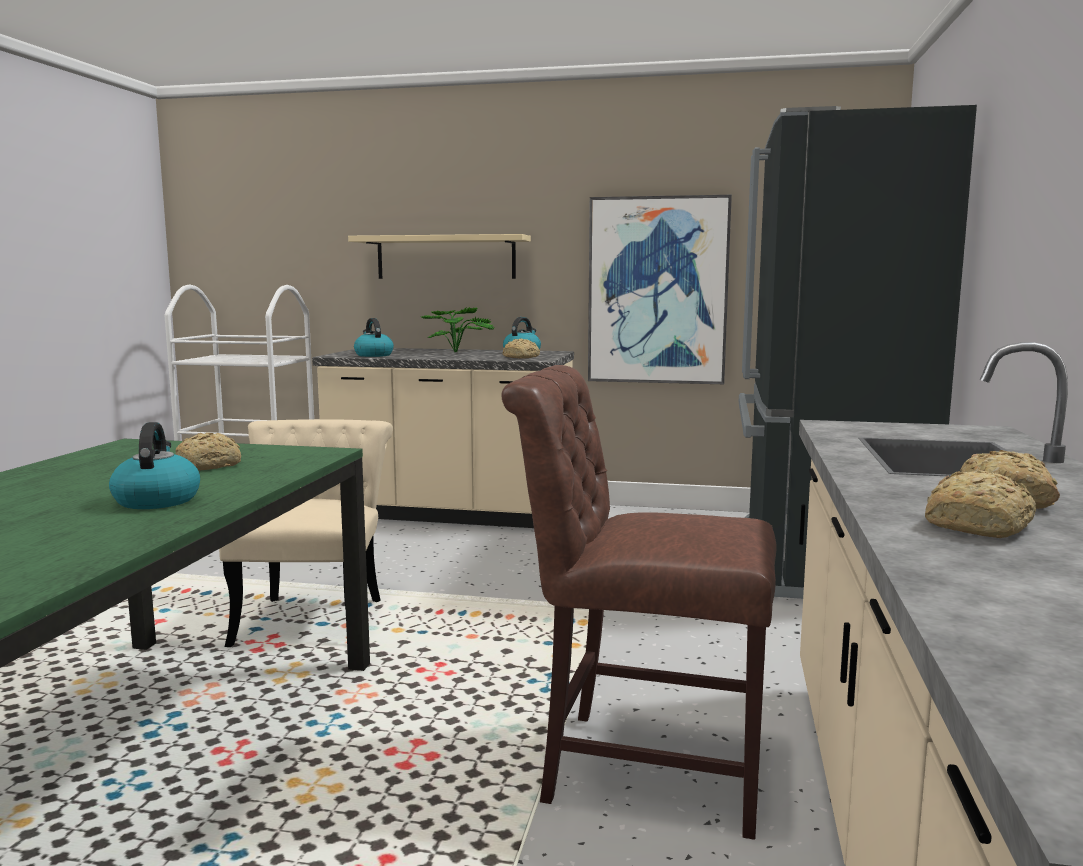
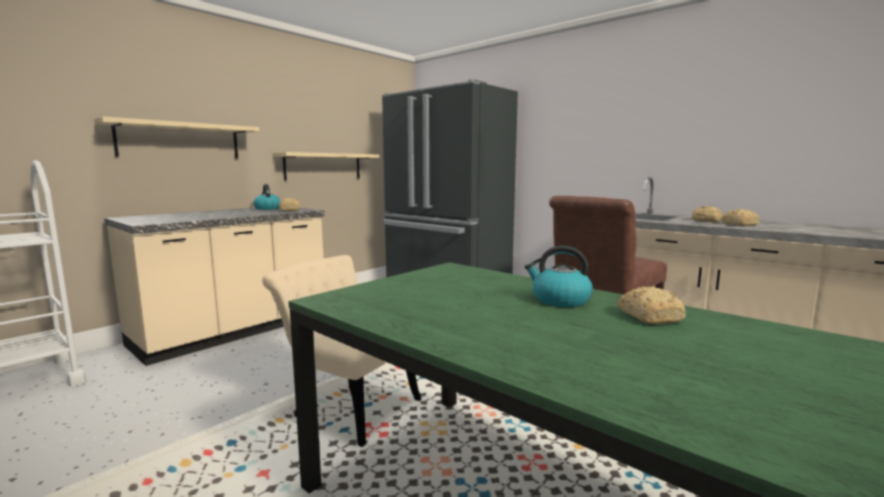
camera: 60 degrees left, 0 degrees up
bread [176,432,241,470] -> bread moved to [618,286,686,324]
kettle [354,318,394,357] -> none
potted plant [421,307,494,352] -> none
picture [588,195,732,384] -> beige shelf [273,152,379,180]

